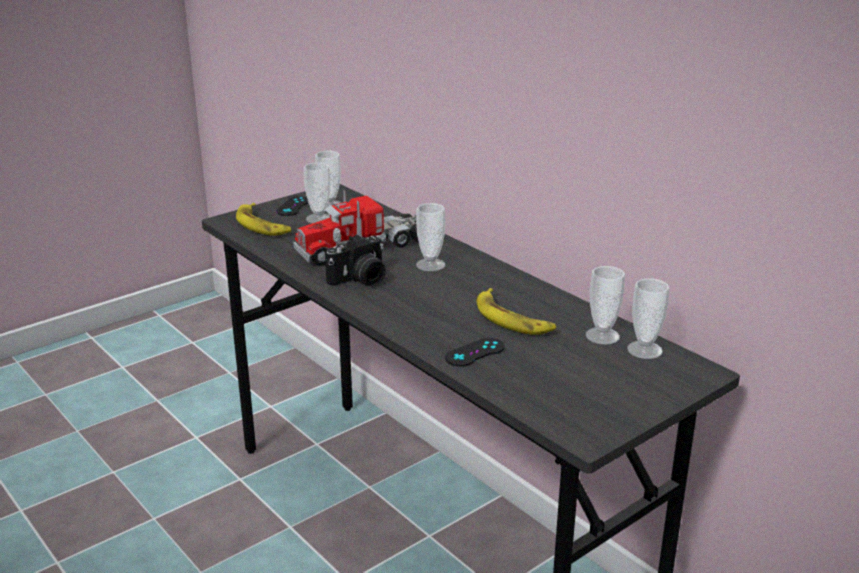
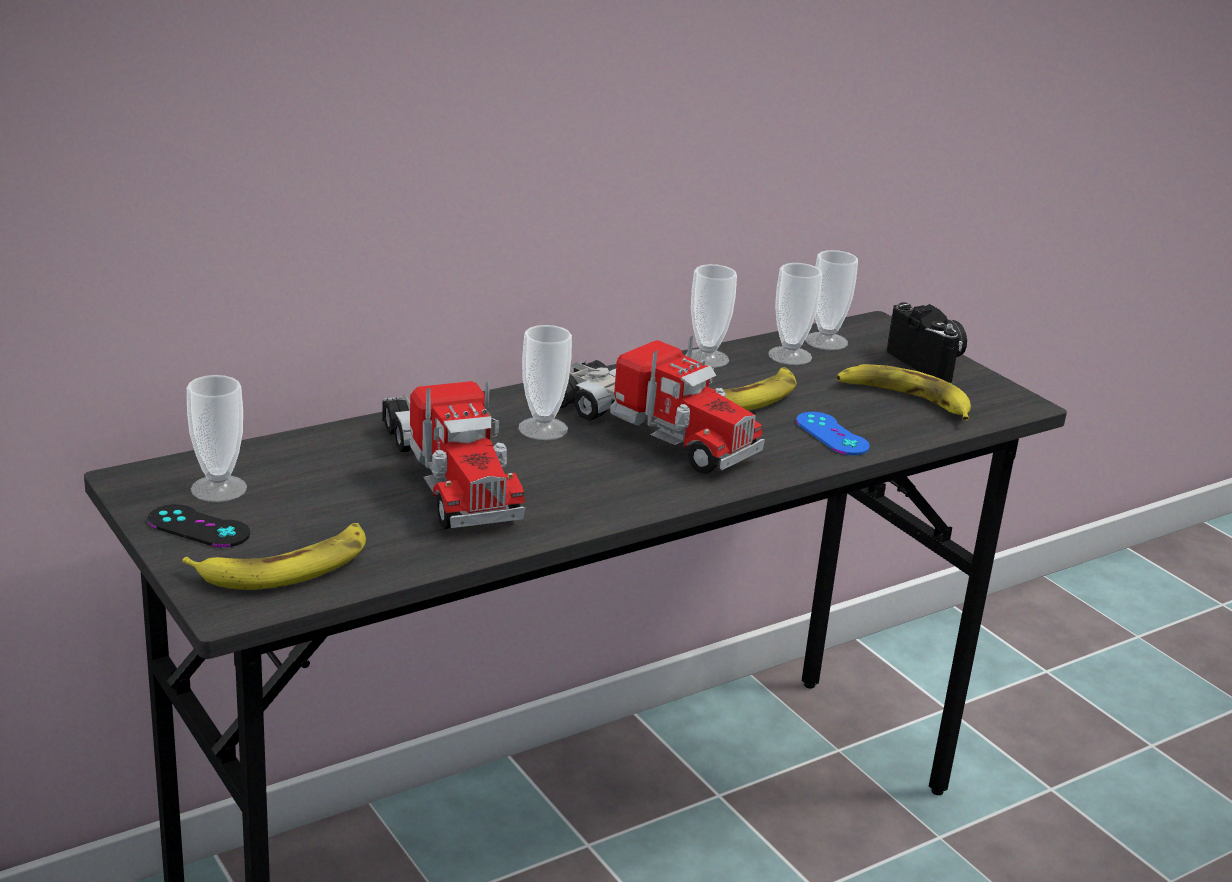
camera: 85 degrees left, 0 degrees up
cup [304,162,330,223] -> cup moved to [685,264,737,368]
camera [325,234,386,286] -> camera moved to [887,302,967,383]
black game controller [445,338,505,367] -> blue game controller [796,412,870,455]
none -> toy truck [560,336,765,474]
none -> banana [836,364,971,421]

